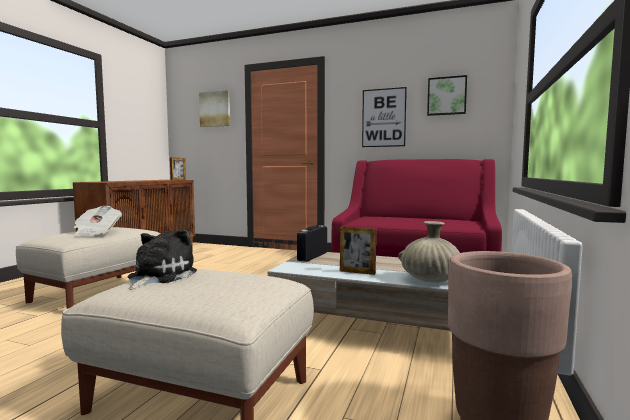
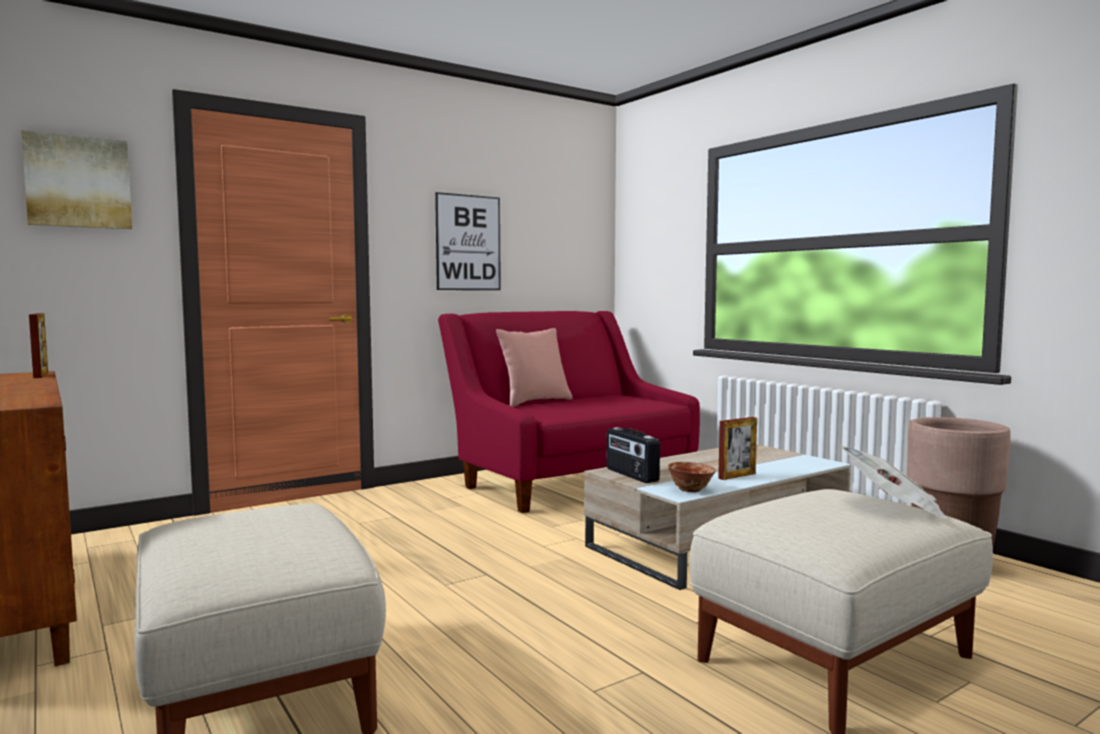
camera: 55 degrees left, 0 degrees up
newspaper [73,206,122,237] -> newspaper moved to [841,446,948,519]
plush toy [128,230,197,290] -> none
beige vase [398,221,460,283] -> none
picture [427,75,467,116] -> none
none -> pink pillow [496,328,573,407]
none -> bowl [668,462,716,492]

